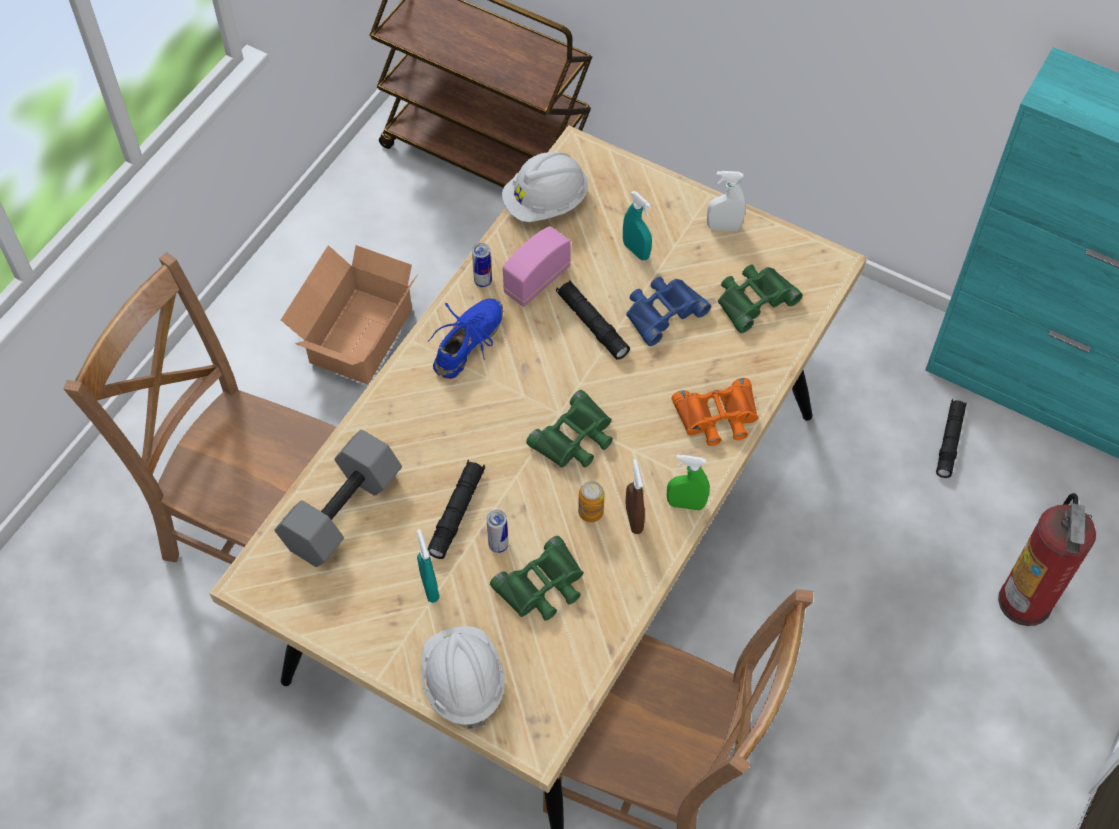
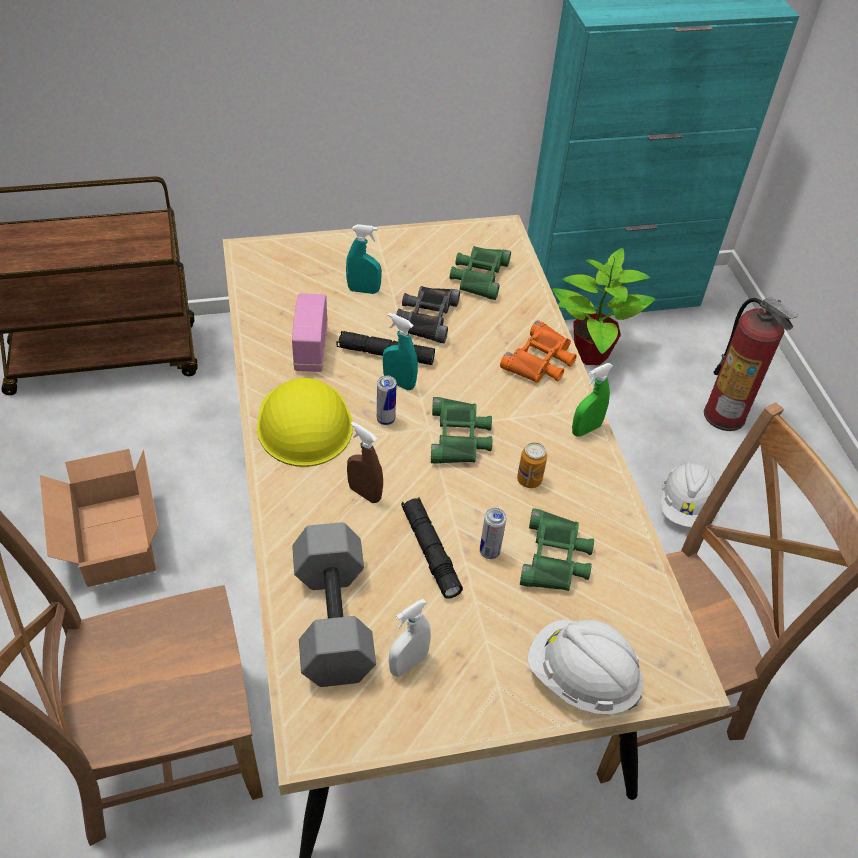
camera: 45 degrees left, 10 degrees down
turquoise spray bottle [417,529,439,603] -> turquoise spray bottle moved to [383,313,418,390]
blue shoe [428,298,503,379] -> yellow hard hat [257,378,353,467]
can [472,243,492,287] -> can moved to [377,375,397,425]
white hard hat [502,152,588,222] -> white hard hat moved to [660,462,716,527]
blue binoculars [626,277,711,346] -> black binoculars [396,286,460,343]
brown spray bottle [626,459,645,534] -> brown spray bottle moved to [347,422,383,503]
white spray bottle [707,171,746,231] -> white spray bottle moved to [389,599,431,677]
black flashlight [936,399,967,478] -> potted plant [552,248,655,365]

